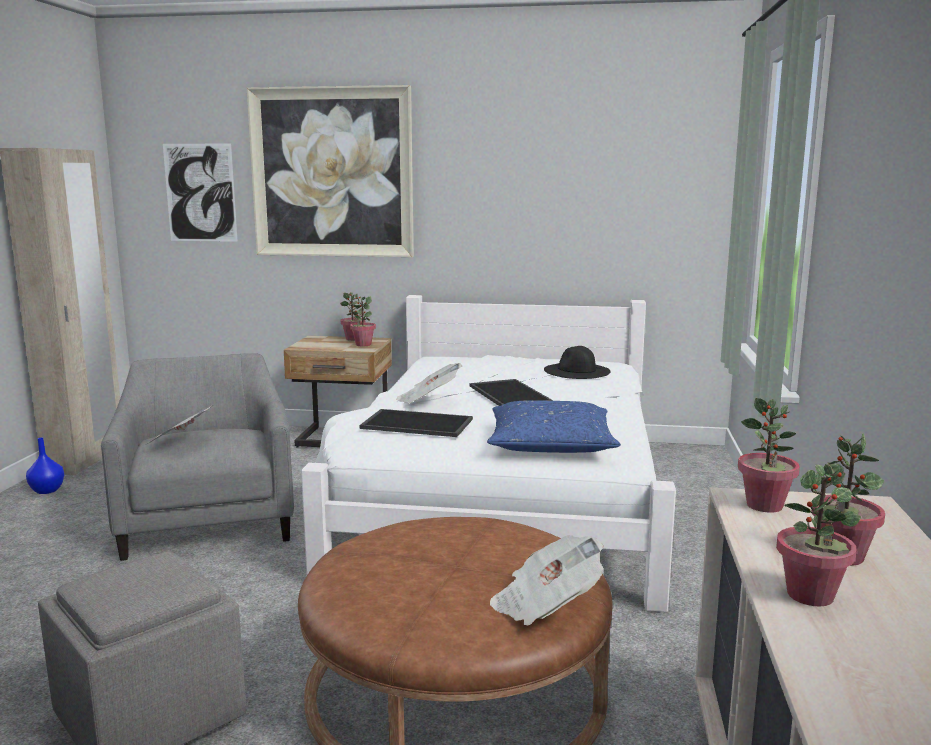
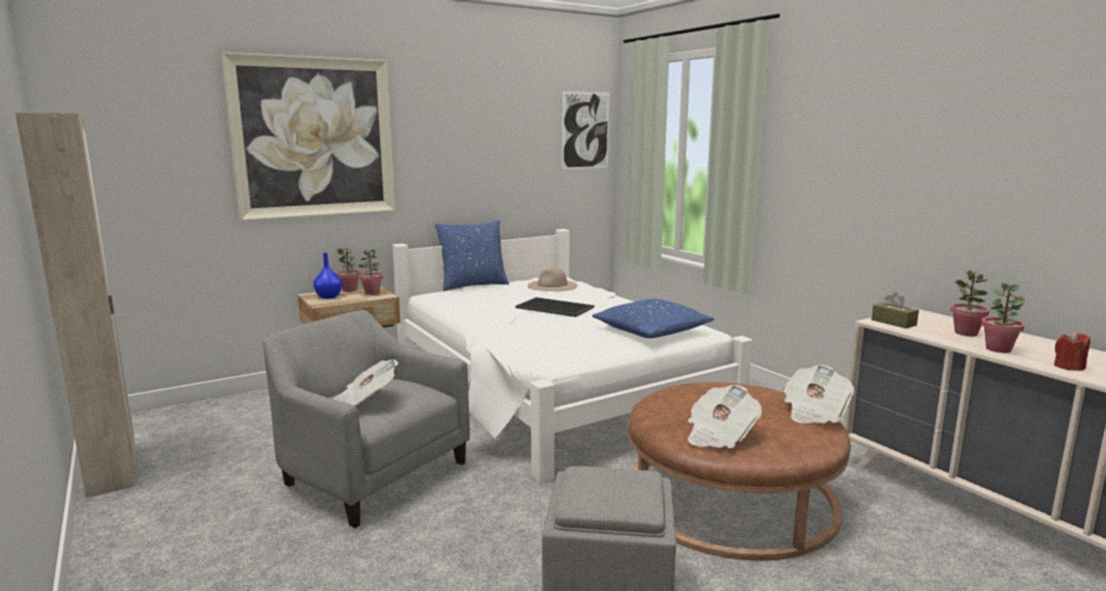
camera: 40 degrees left, 0 degrees up
blue vase [26,437,64,494] -> blue vase moved to [313,253,342,299]
picture [163,143,238,242] -> picture moved to [562,91,609,169]
tray [359,409,473,437] -> none
newspaper [397,363,462,404] -> newspaper moved to [688,385,762,448]
black hat [544,346,610,379] -> beige hat [527,267,578,291]
potted plant [738,398,800,513] -> brown tissue box [871,292,919,328]
none -> blue pillow [435,220,509,291]
none -> red candle [1054,332,1090,371]

